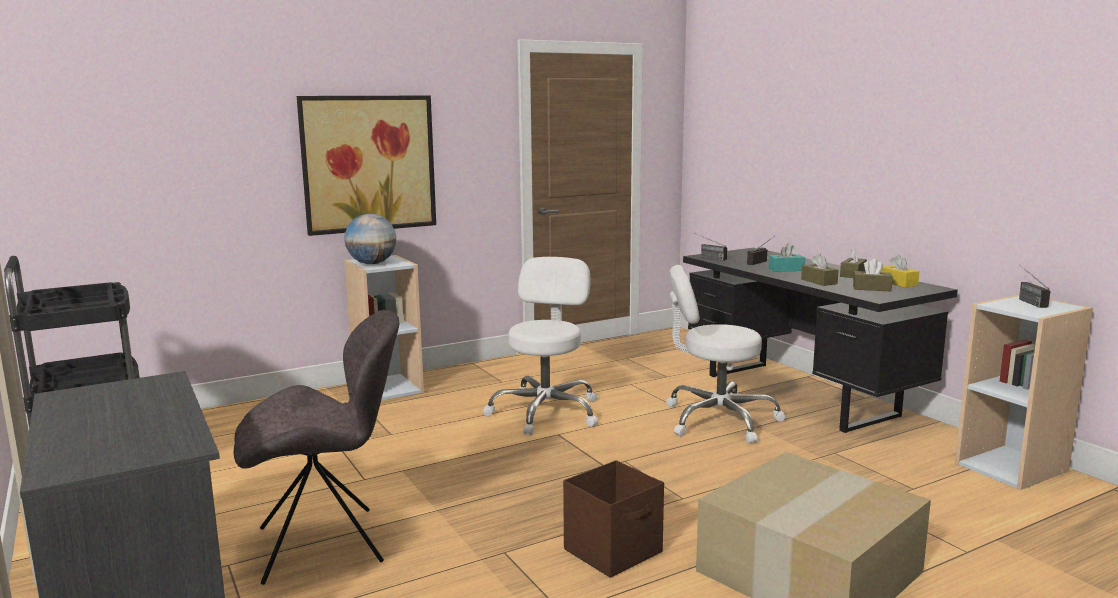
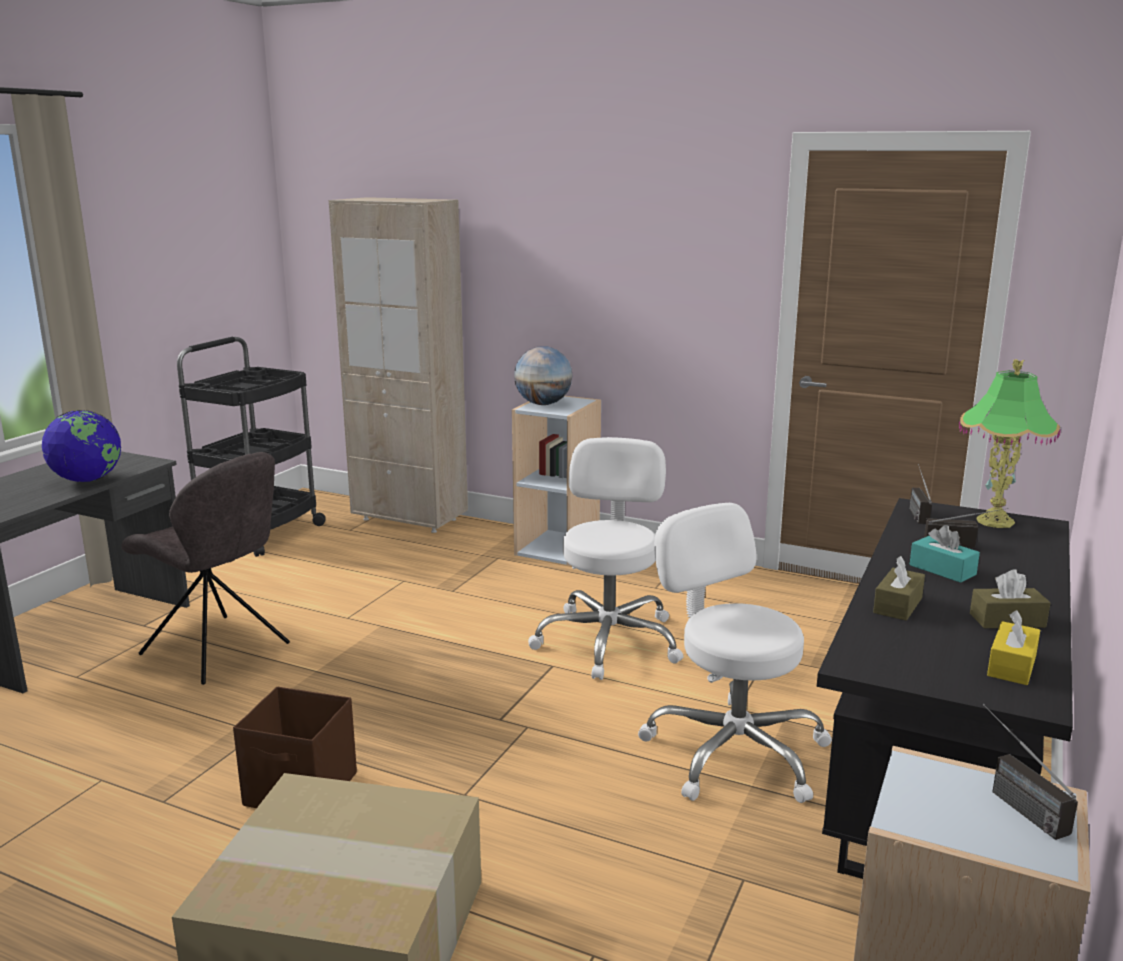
camera: 55 degrees right, 5 degrees up
picture [297,96,436,236] -> none
white office chair [483,257,598,435] -> white office chair turned 60 degrees counterclockwise [528,437,683,680]
brown tissue box [853,259,893,291] -> none
radio [1019,267,1051,308] -> radio turned 75 degrees counterclockwise [983,704,1078,840]
none -> globe [42,410,121,482]
none -> beige cabinet [329,197,468,533]
none -> table lamp [959,359,1061,528]

